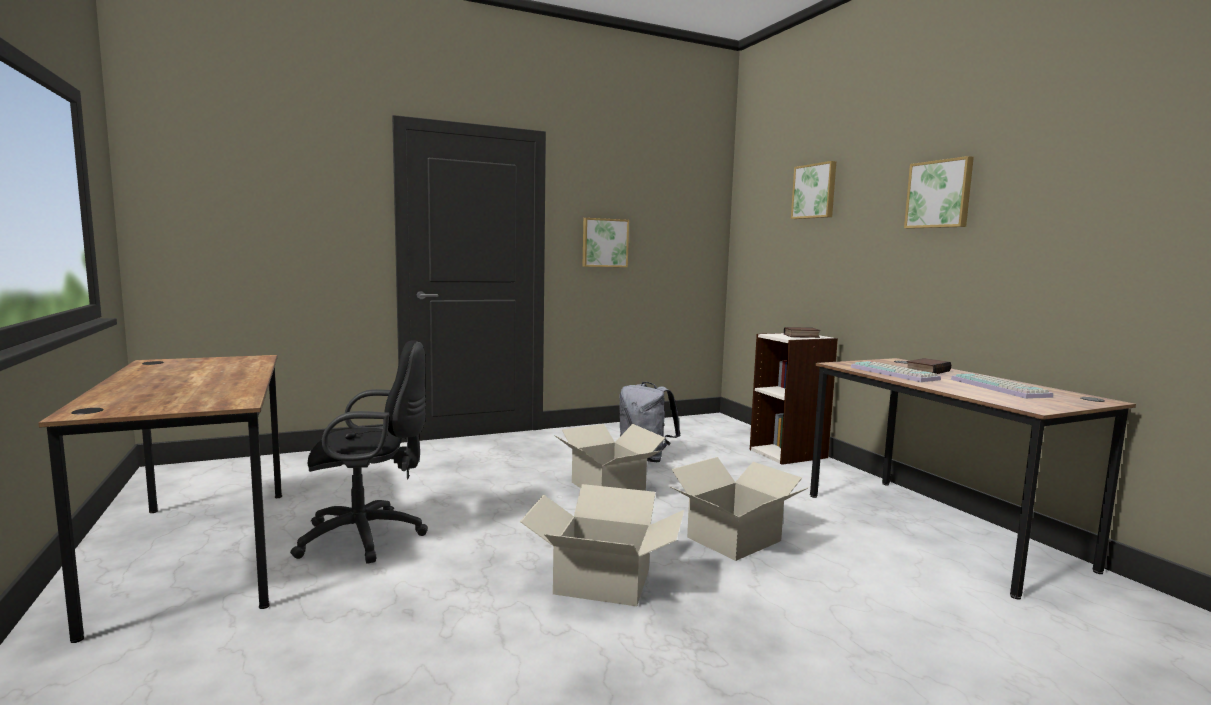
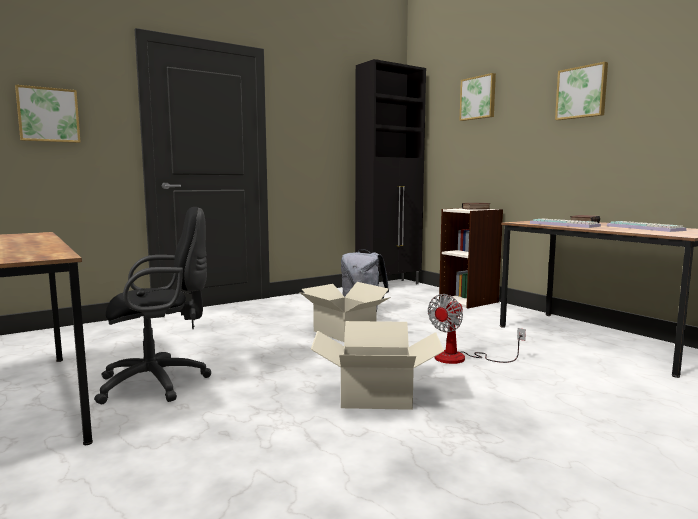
camera: 10 degrees left, 0 degrees up
picture [583,218,629,267] -> picture moved to [15,85,80,143]
cardboard box [669,457,808,561] -> fan [428,294,526,364]
none -> black cabinet [355,59,426,284]

